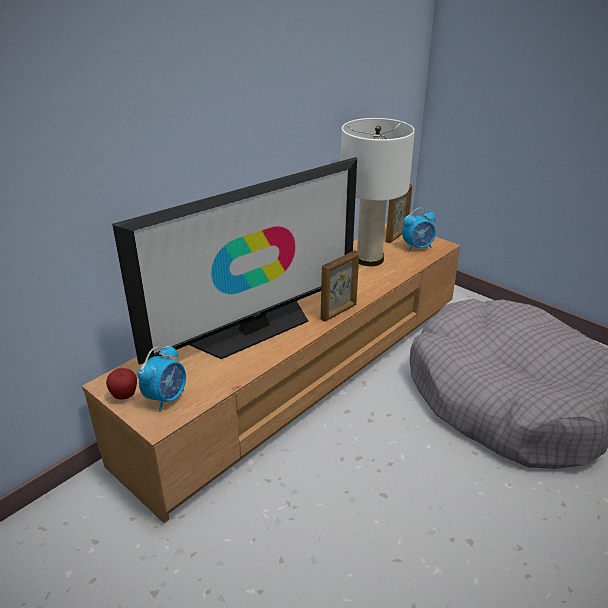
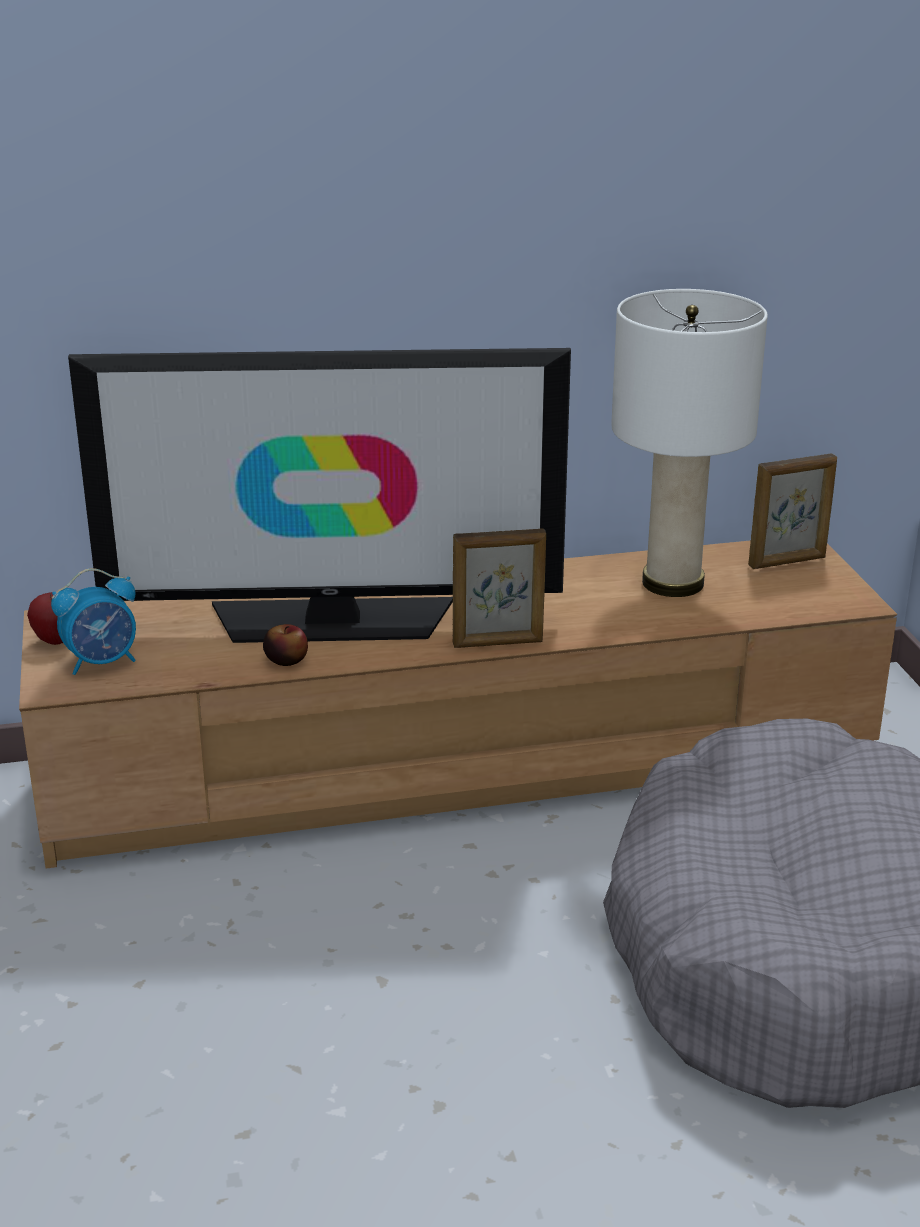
camera: 35 degrees right, 5 degrees down
alarm clock [402,208,436,252] -> none
none -> apple [263,624,308,666]

